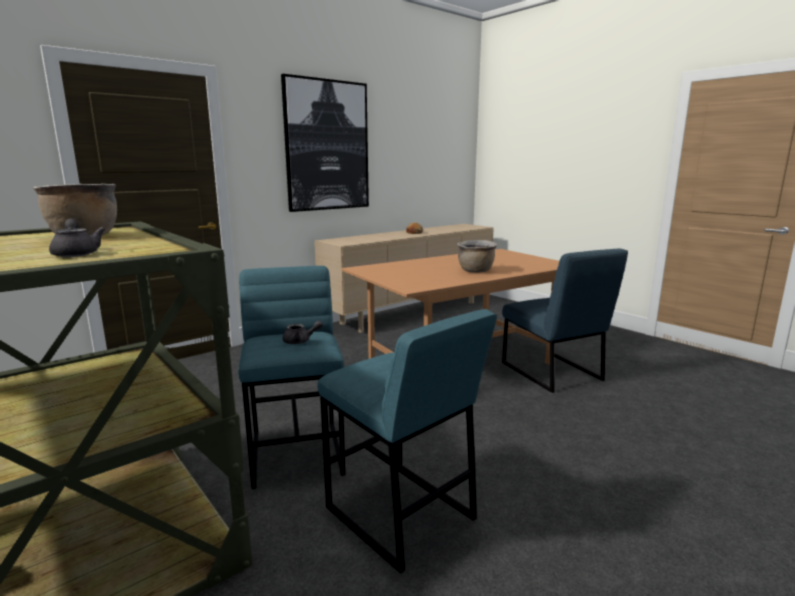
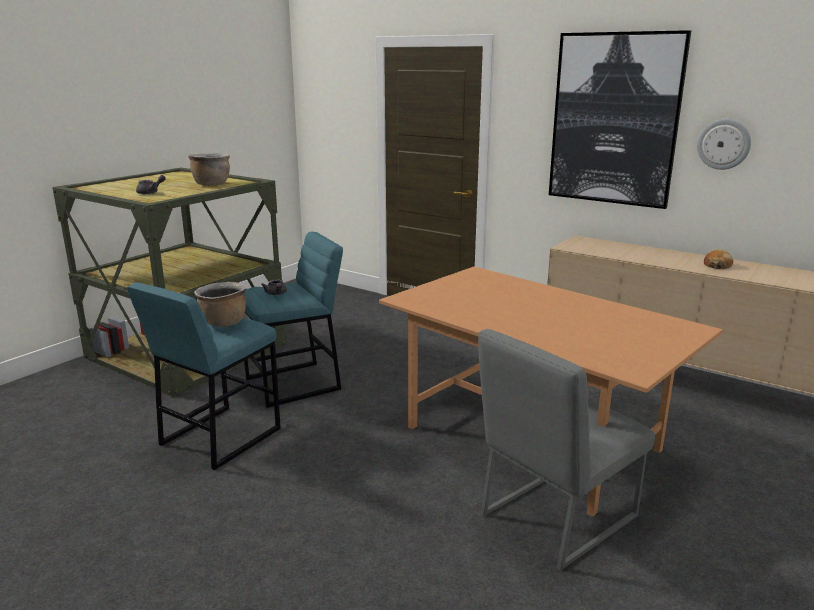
camera: 75 degrees right, 5 degrees up
brown cooking pot [457,240,497,273] -> brown cooking pot moved to [194,282,246,327]
blue chair [502,249,628,393] -> grey chair [478,329,655,571]
none -> wall clock [697,119,751,170]

